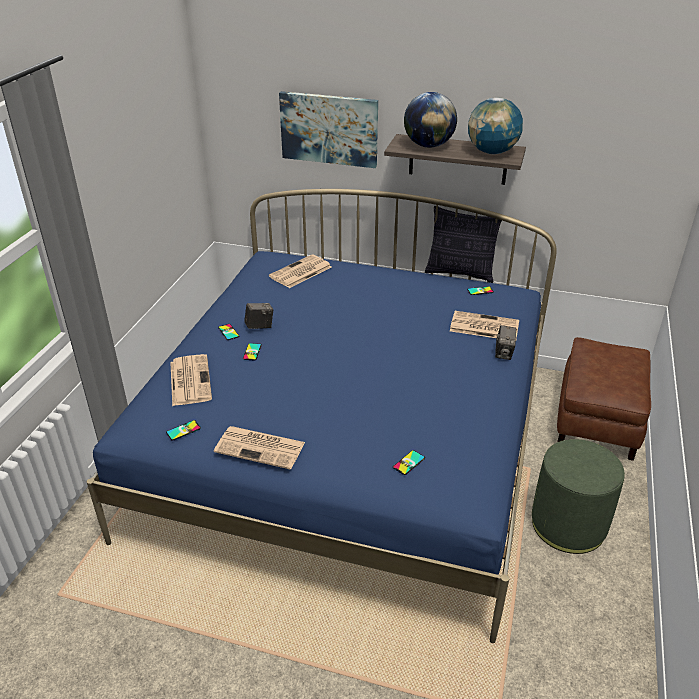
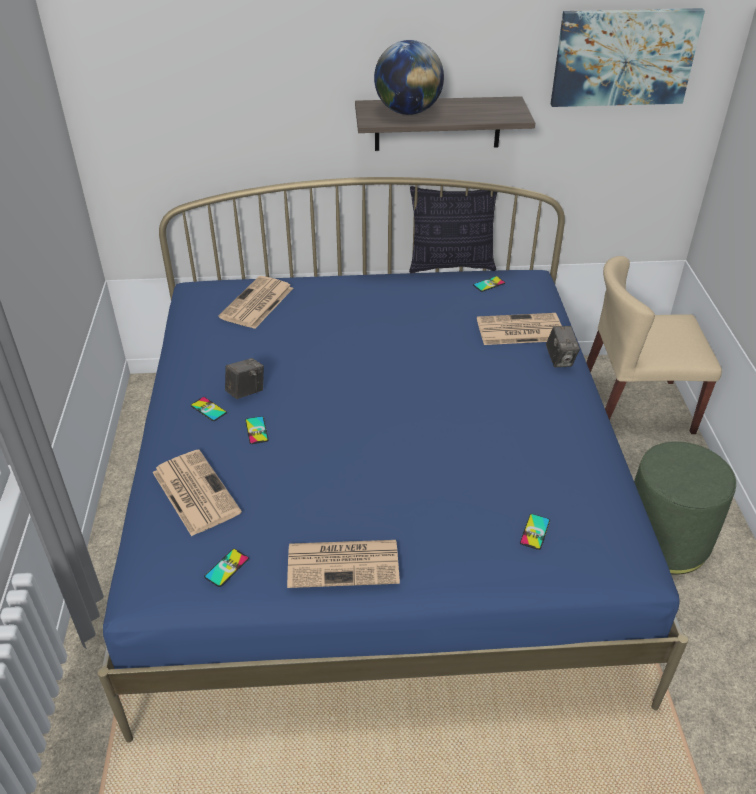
camera: 20 degrees left, 5 degrees up
picture [279,91,378,168] -> picture moved to [551,8,705,107]
globe [468,97,523,154] -> none
brown ottoman [557,337,651,461] -> beige chair [586,256,722,434]

